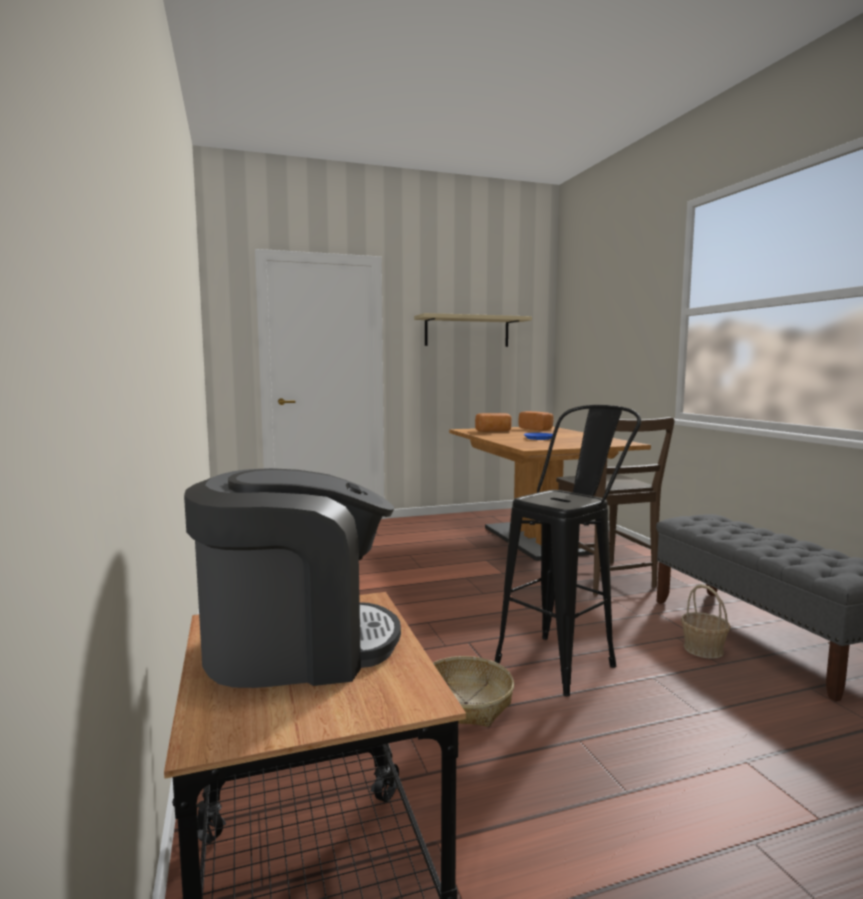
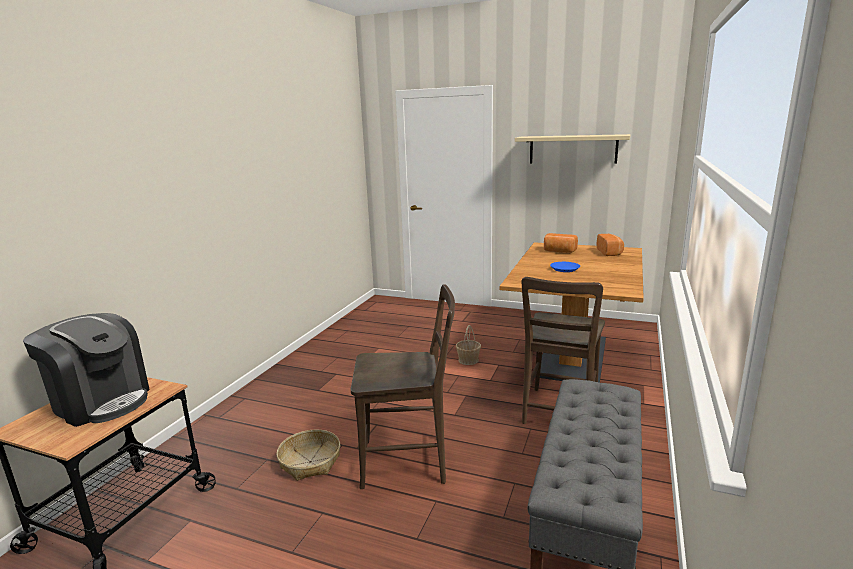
camera: 40 degrees right, 10 degrees up
black stool [495,405,641,697] -> brown chair [351,284,455,489]
basket [681,584,731,659] -> basket moved to [456,325,481,365]

